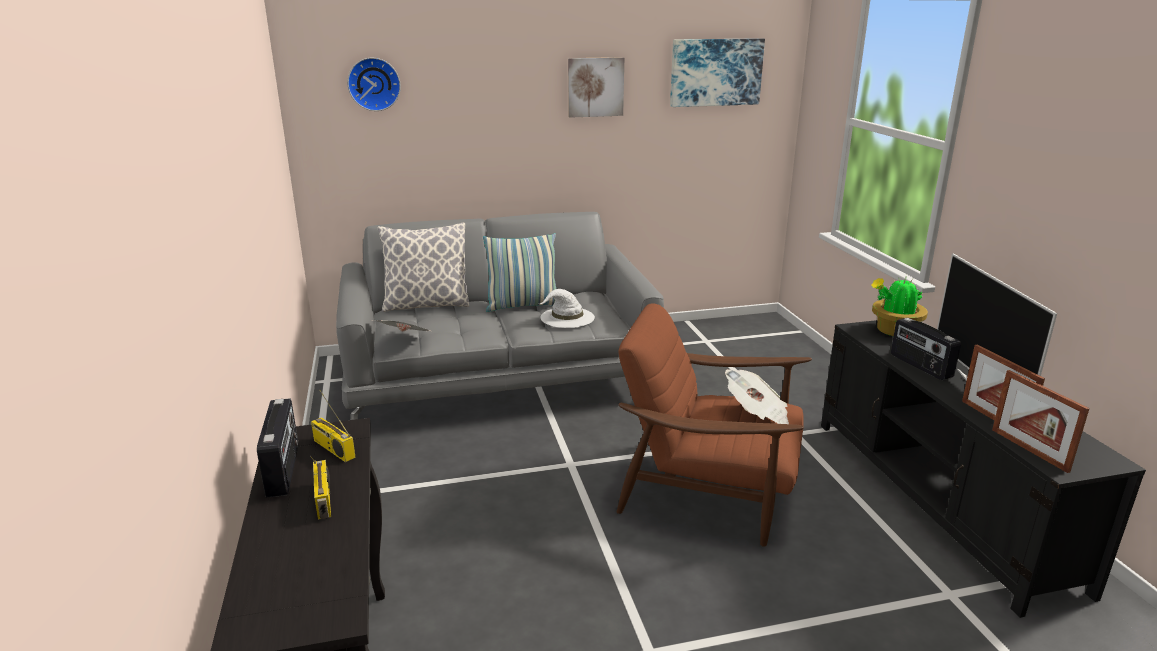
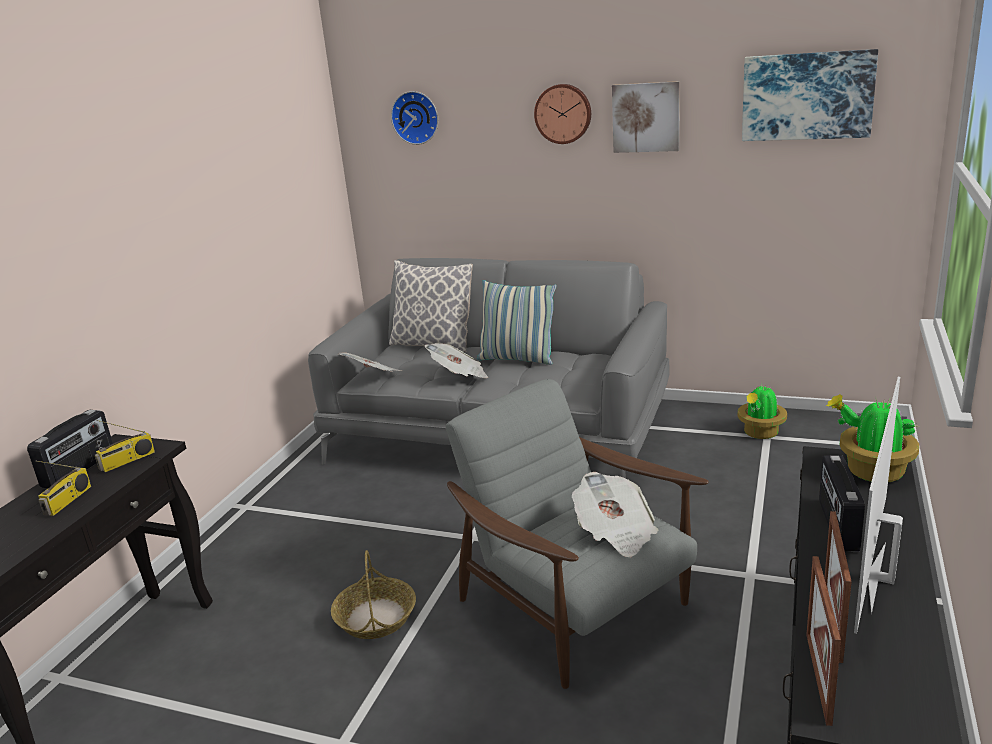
camera: 35 degrees right, 0 degrees up
radio [311,390,356,462] -> radio turned 120 degrees counterclockwise [95,420,155,472]
white hat [540,289,595,328] -> none
brown armchair [617,303,812,547] -> grey armchair [446,379,709,689]
none -> basket [331,550,416,639]
none -> newspaper [425,343,488,378]
none -> wall clock [534,84,591,144]
none -> potted plant [738,384,787,439]

